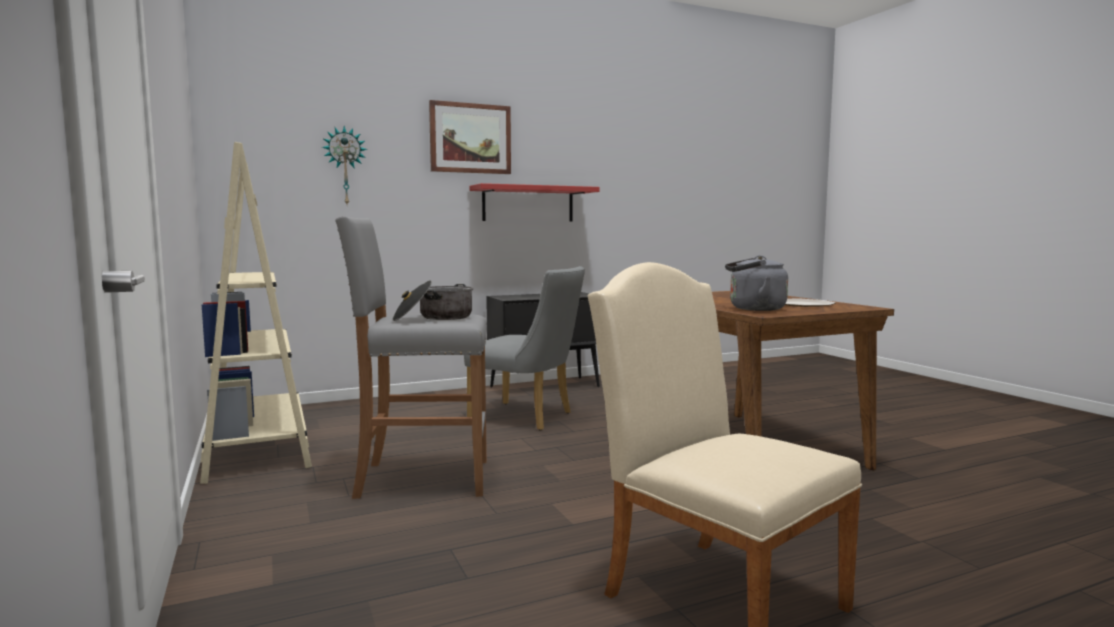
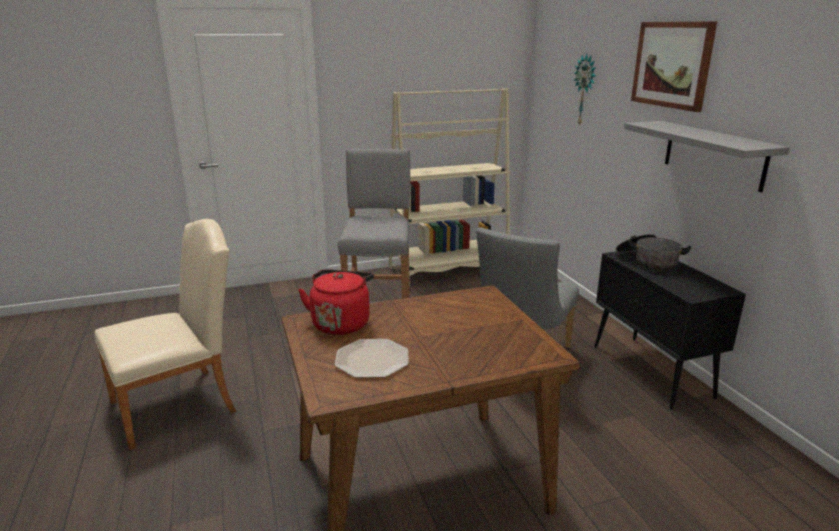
camera: 95 degrees right, 15 degrees up
cooking pot [392,280,473,321] -> cooking pot moved to [616,234,691,272]
red shelf [469,183,600,222] -> grey shelf [624,121,790,192]
grey kettle [725,255,788,311] -> red kettle [298,269,374,335]

